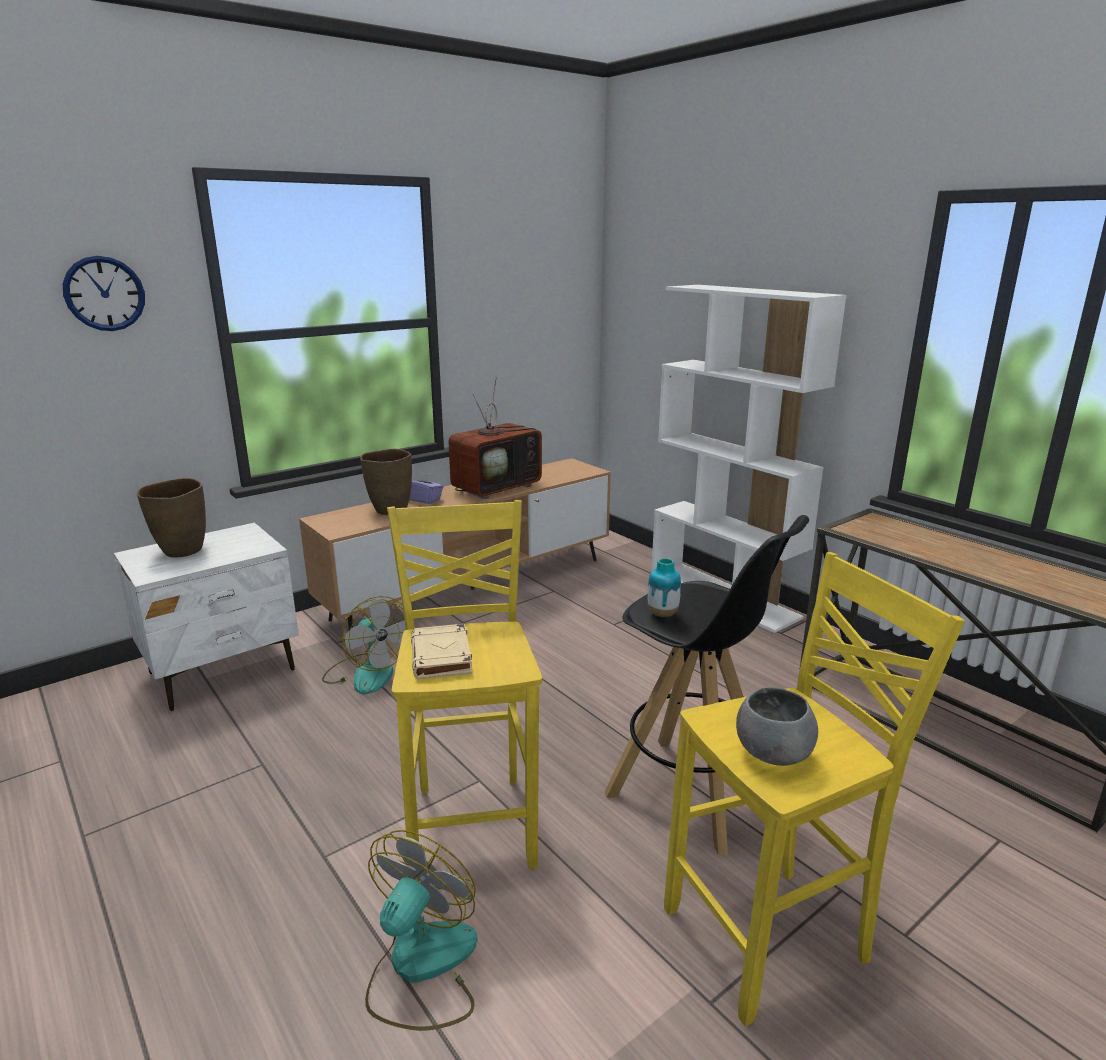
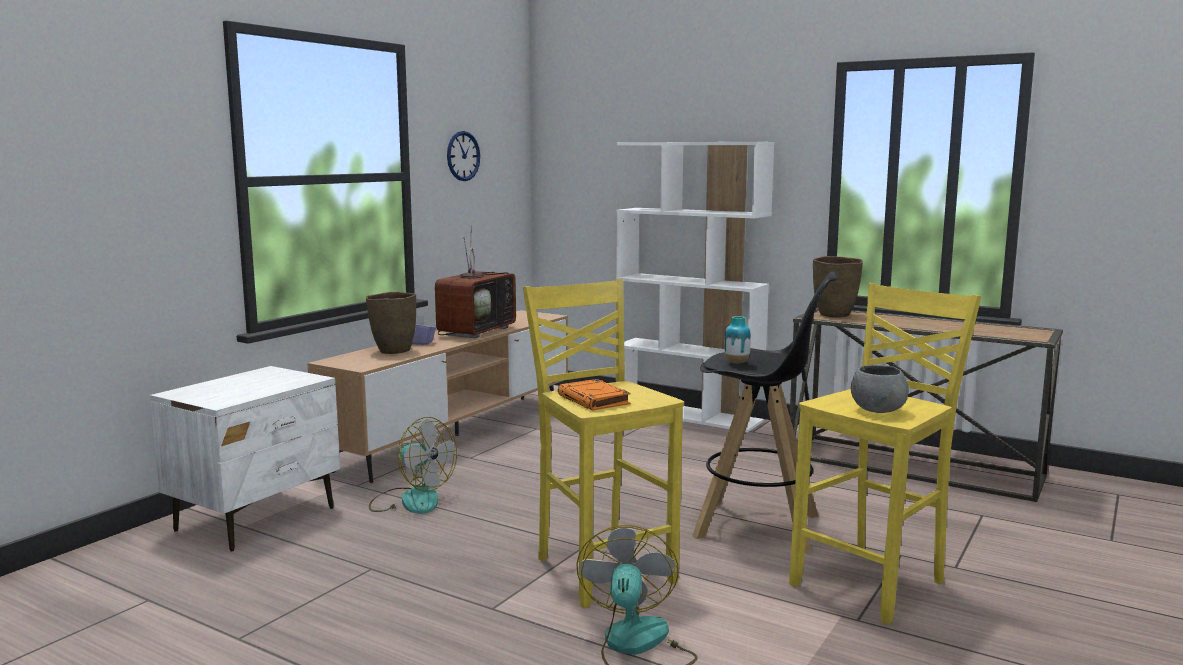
camera: 20 degrees left, 10 degrees down
wall clock [63,256,145,331] -> wall clock moved to [447,131,480,181]
brown vase [137,478,206,558] -> brown vase moved to [813,256,863,317]
beige book [411,624,472,679] -> orange book [558,379,631,410]

